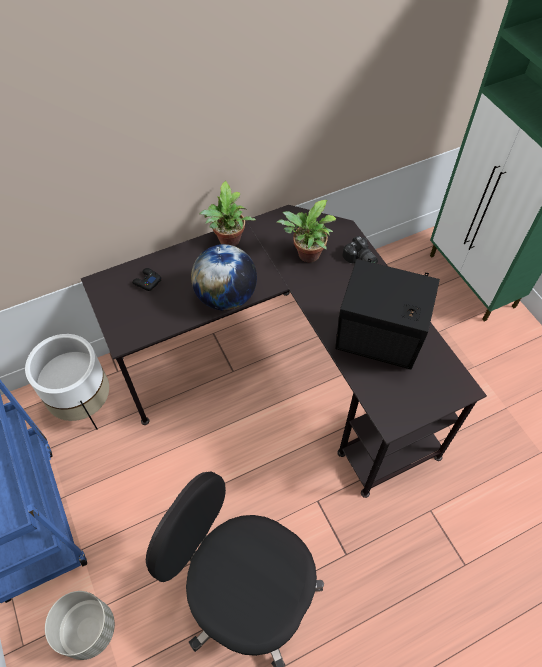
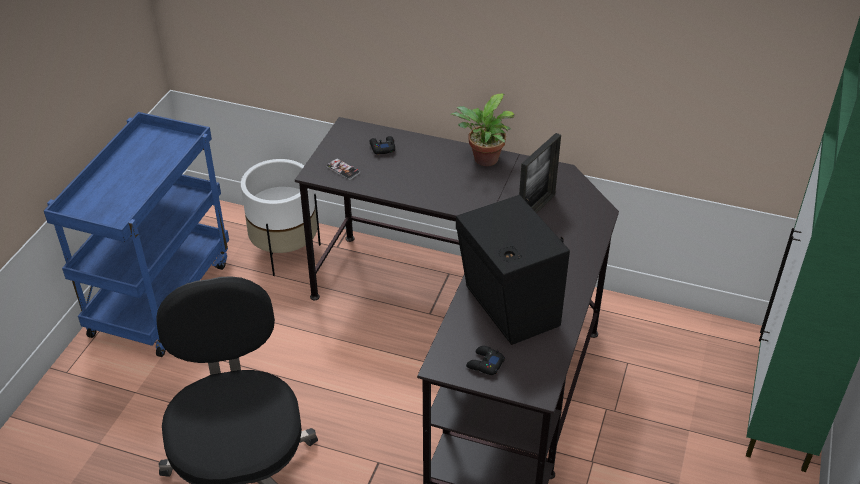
camera: 45 degrees right, 15 degrees down
grey planter [45,591,115,660] -> none
globe [191,244,257,310] -> none
potted plant [276,200,336,262] -> picture frame [519,133,561,213]
camera [342,236,378,264] -> none
none -> phone [326,158,360,180]
none -> black game controller [466,346,505,375]

